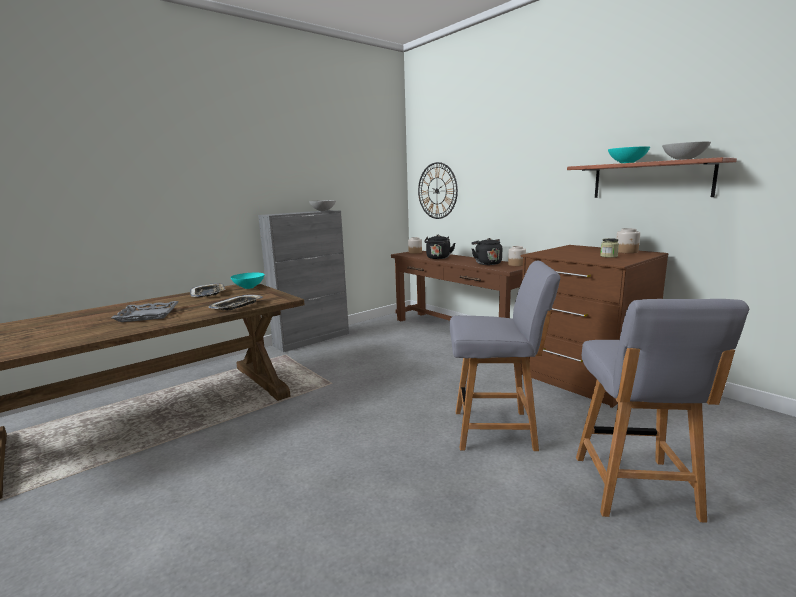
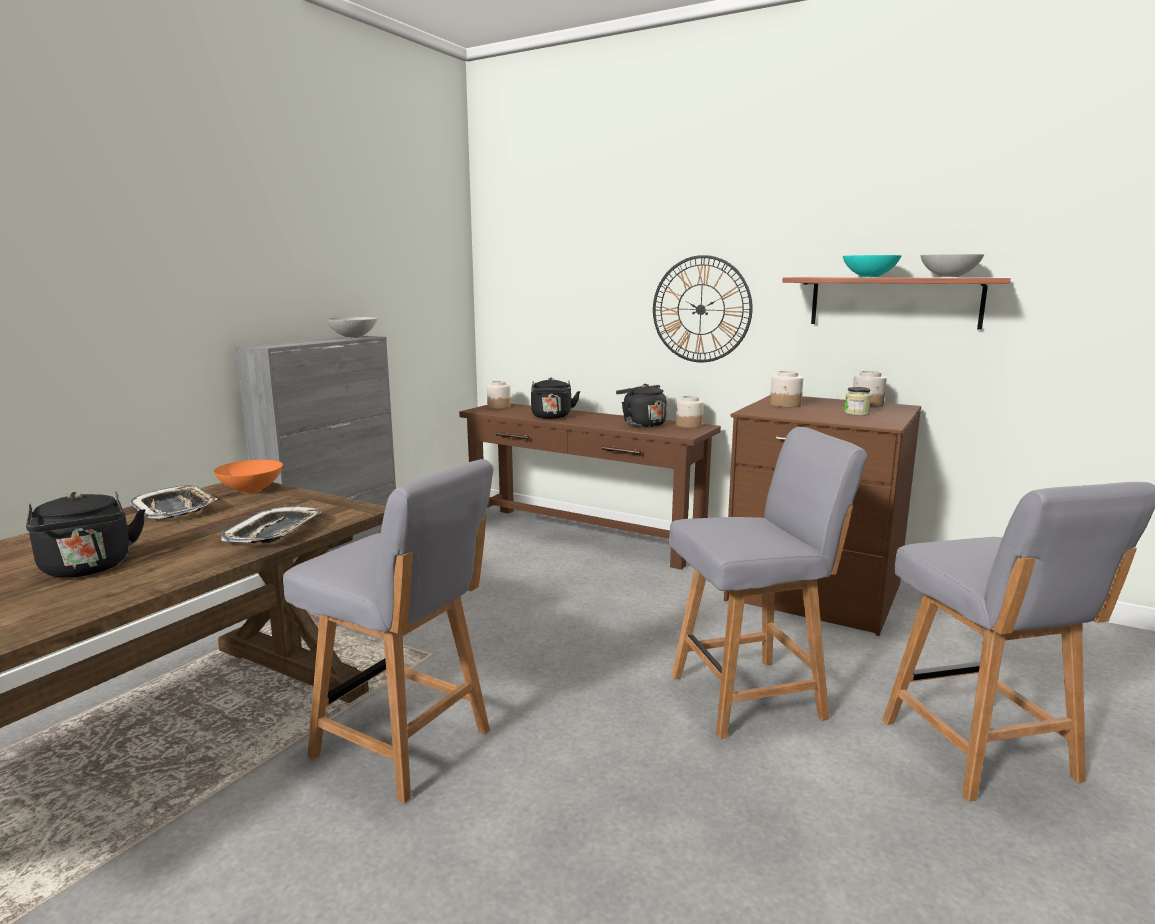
camera: 20 degrees left, 0 degrees up
grey tray [111,301,179,322] -> black kettle [26,492,145,578]
turquoise bowl [230,273,265,289] -> orange bowl [214,460,283,493]
wall clock [418,162,458,219] -> wall clock moved to [653,255,753,362]
none -> grey chair [283,459,494,804]
none -> jar [770,371,803,407]

